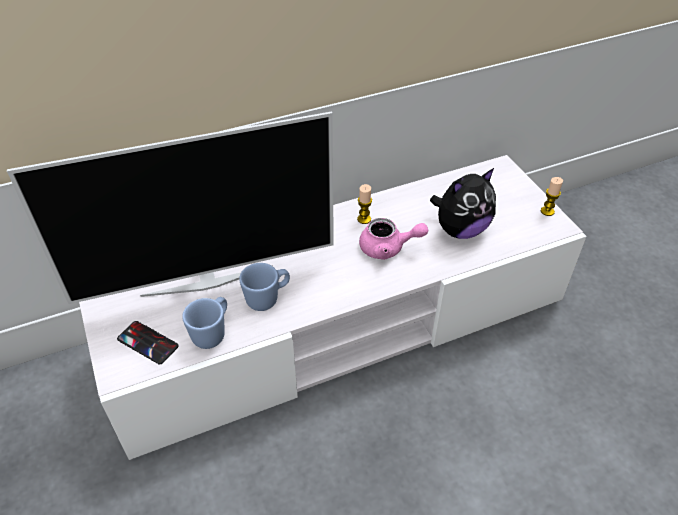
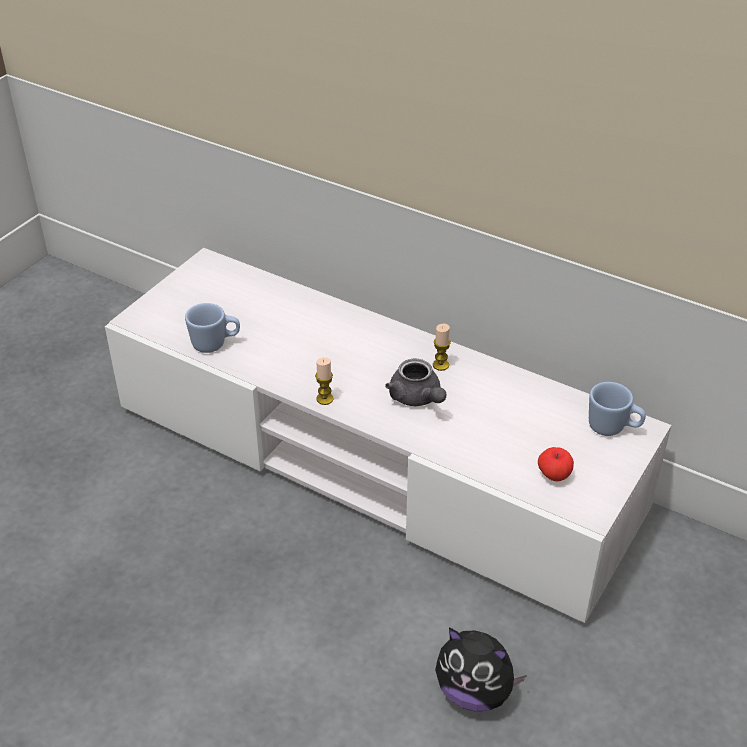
camera: 55 degrees right, 5 degrees down
television [7,111,334,304] -> none
phone [117,321,178,364] -> none
blue mug [239,263,290,311] -> blue mug moved to [589,382,646,436]
pink teapot [359,218,428,260] -> grey teapot [385,359,446,406]
plush toy [430,168,496,239] -> plush toy moved to [435,627,527,711]
candle [541,177,563,216] -> candle moved to [315,357,334,405]
none -> apple [538,447,574,481]

